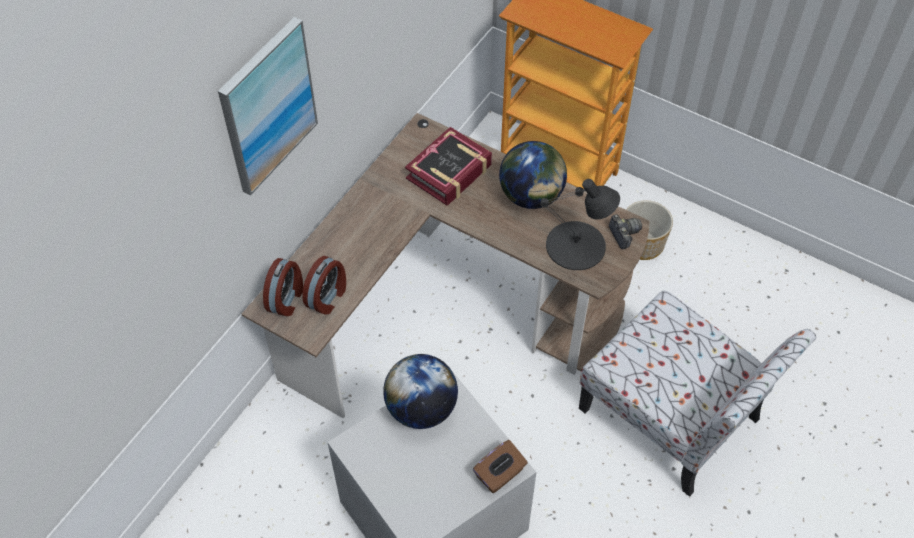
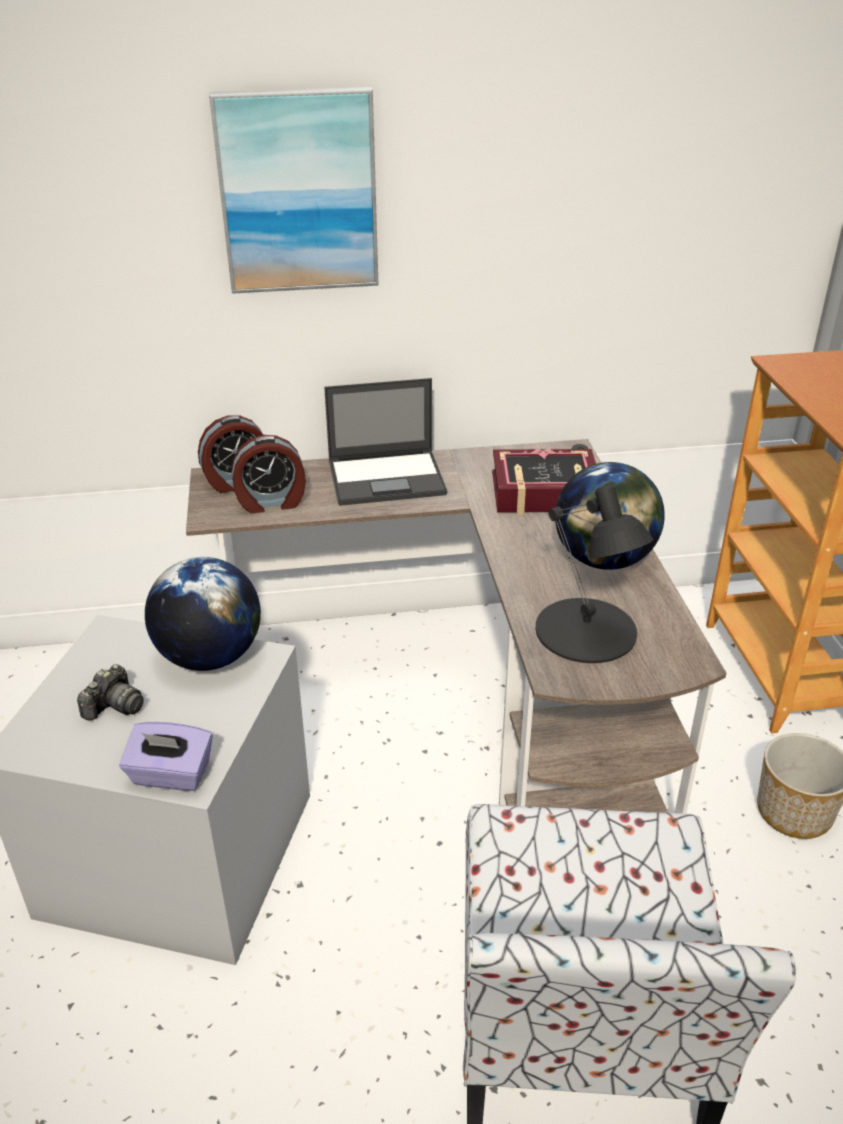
camera: 50 degrees right, 20 degrees down
brown tissue box [473,440,527,493] -> purple tissue box [119,722,213,791]
camera [609,214,642,249] -> camera moved to [77,664,144,721]
none -> laptop [324,378,447,506]

